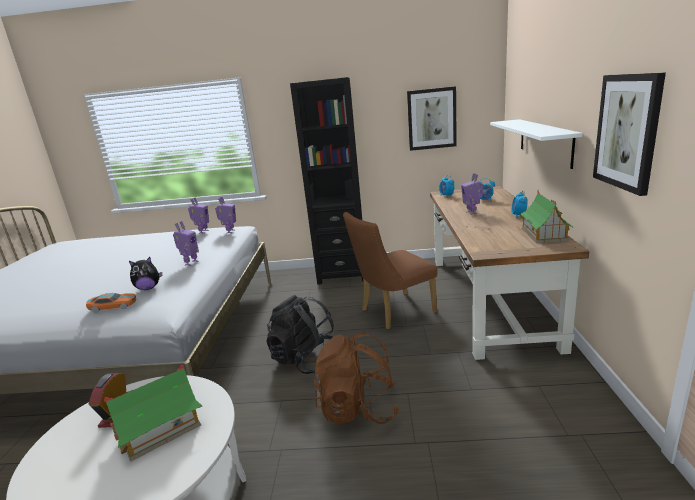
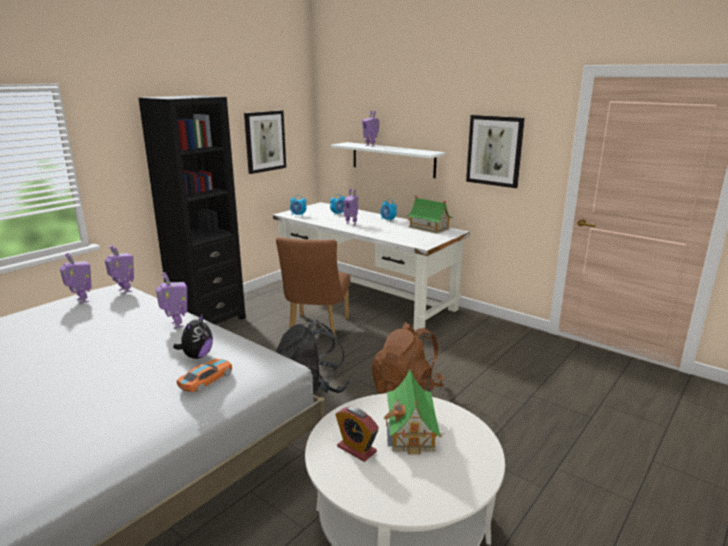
camera: 55 degrees left, 0 degrees up
brown desk [430,186,589,360] -> white desk [273,202,470,331]
none -> toy robot [362,111,379,147]

